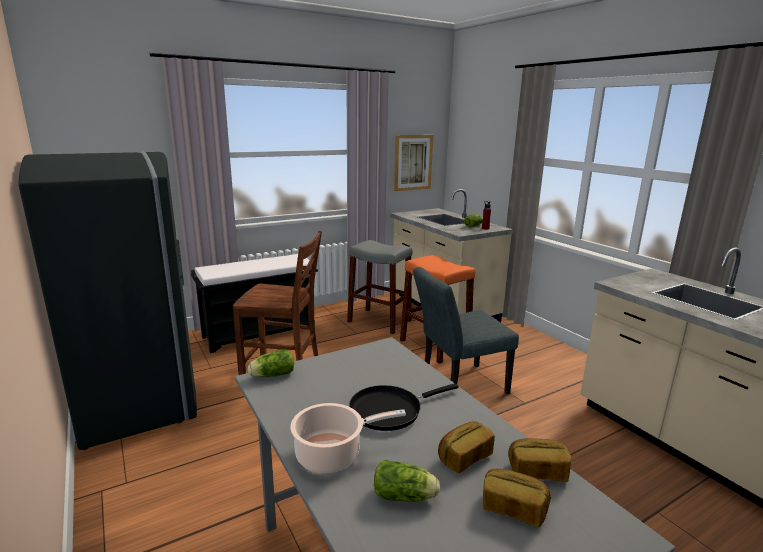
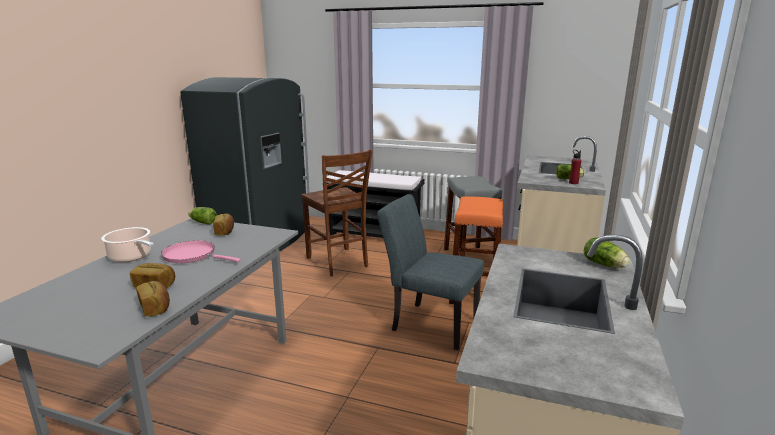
camera: 50 degrees right, 0 degrees up
black frying pan [349,383,459,431] -> pink frying pan [161,240,241,263]
lettuce [374,460,440,502] -> lettuce moved to [584,237,630,268]
picture [394,135,433,191] -> none
bread [483,469,551,527] -> bread moved to [213,214,234,236]

